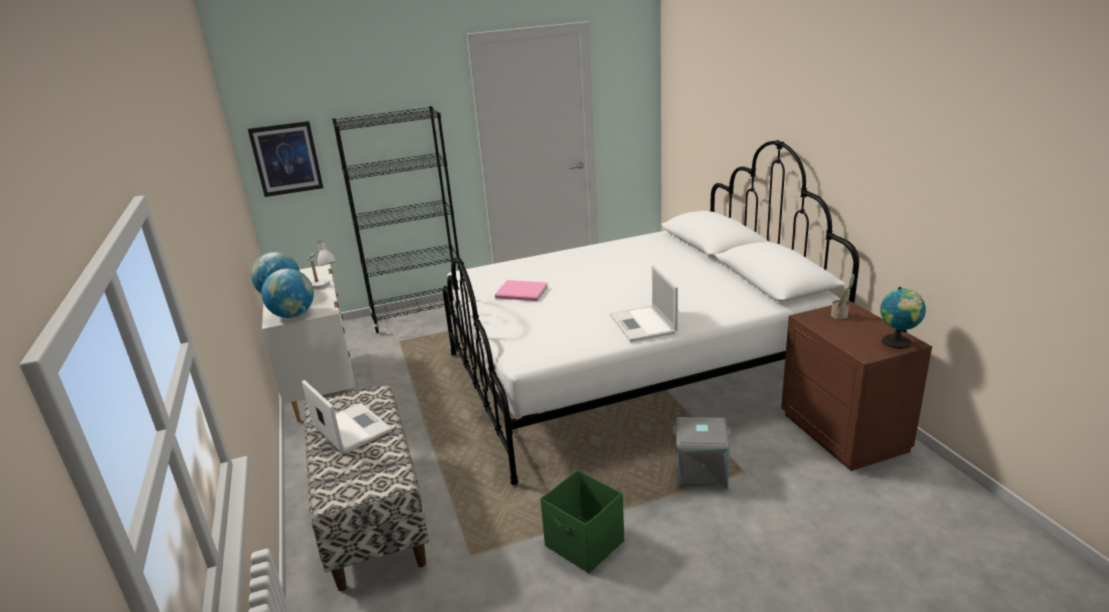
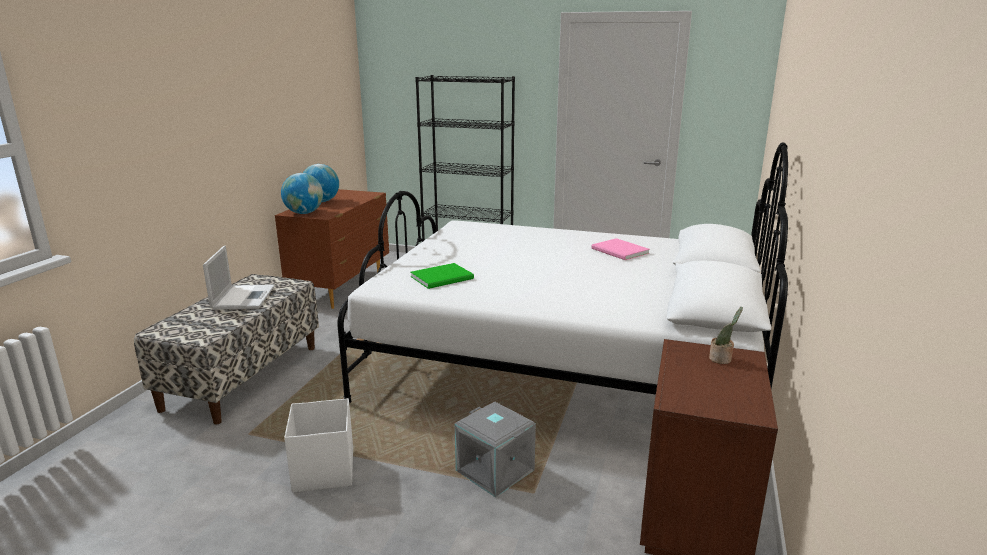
camera: 35 degrees right, 5 degrees down
picture [248,121,323,197] -> none
white dresser [262,264,355,422] -> brown dresser [275,189,389,309]
white table lamp [308,240,336,289] -> none
pink book [495,280,548,301] -> pink book moved to [591,238,650,260]
green storage box [540,470,624,573] -> white storage box [284,398,353,493]
laptop [610,265,678,342] -> none
globe [880,287,926,349] -> none
none -> green book [411,263,474,289]

